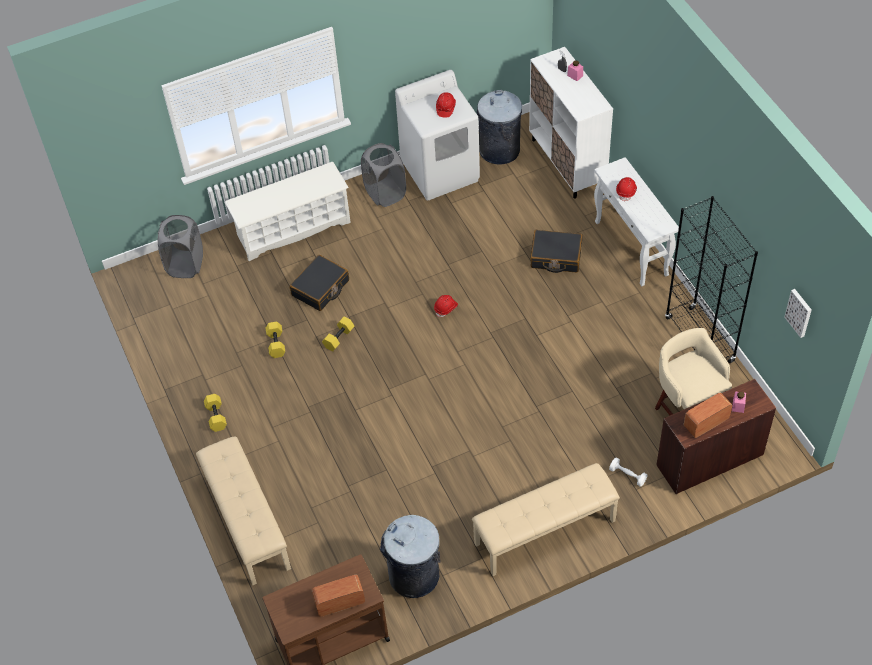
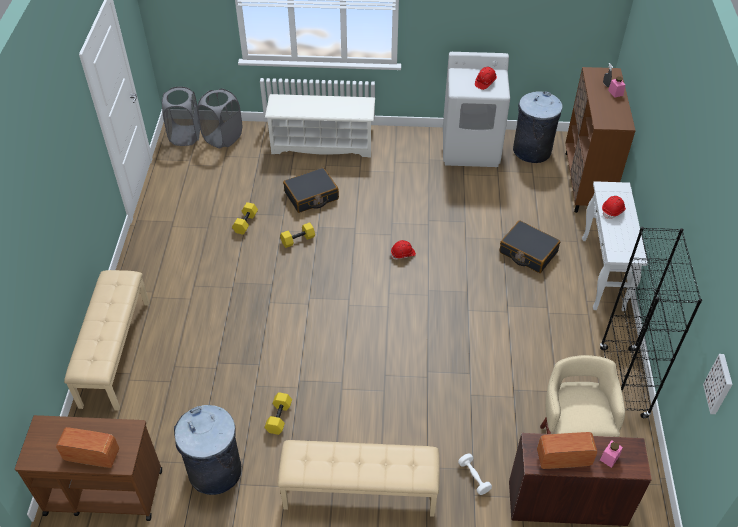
camera: 25 degrees right, 5 degrees down
yellow dumbbell [204,394,227,432] -> yellow dumbbell moved to [264,392,292,435]
grey laundry basket [361,143,406,207] -> grey laundry basket moved to [162,87,200,146]
white cabinet [529,47,613,198] -> brown cabinet [566,67,636,213]

